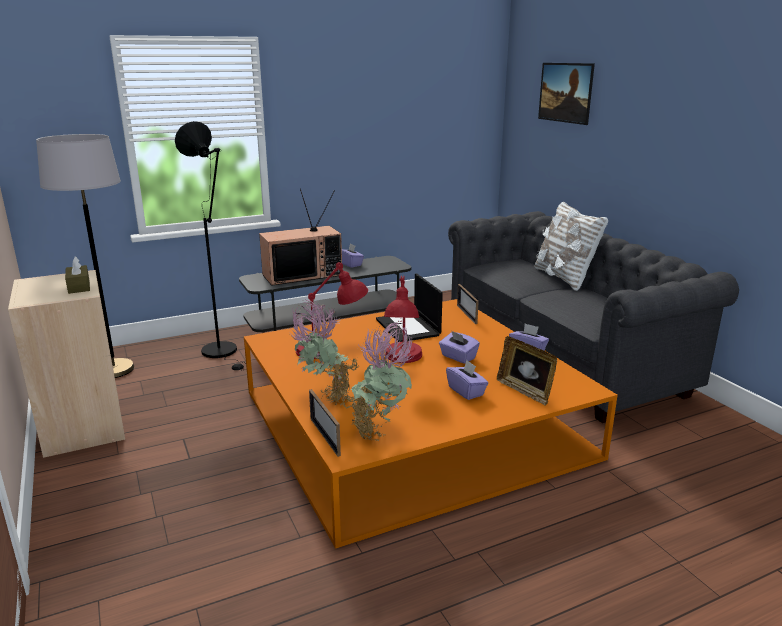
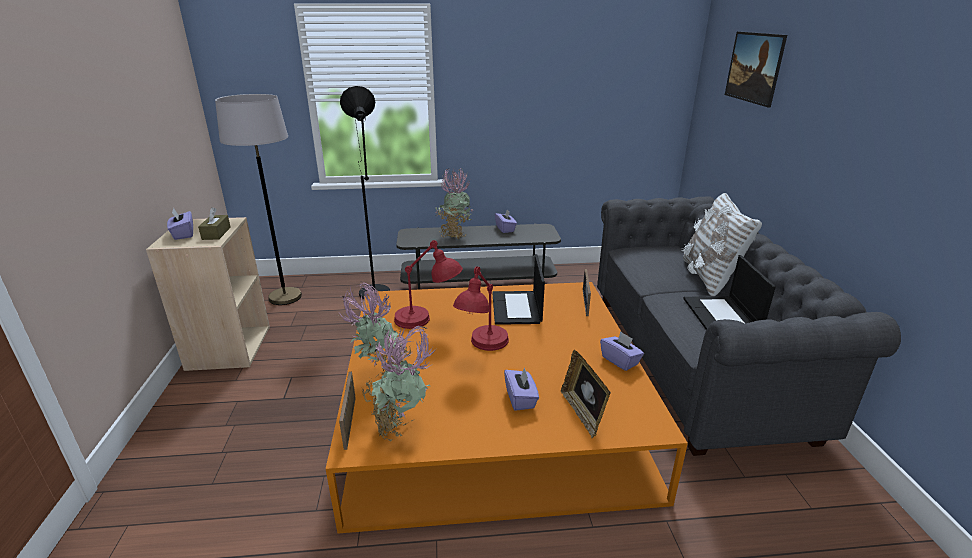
camera: 20 degrees right, 5 degrees up
television [259,188,342,286] -> potted plant [435,169,474,239]
purple tissue box [439,331,480,364] -> purple tissue box moved to [167,208,193,240]
none -> laptop [683,255,776,329]

